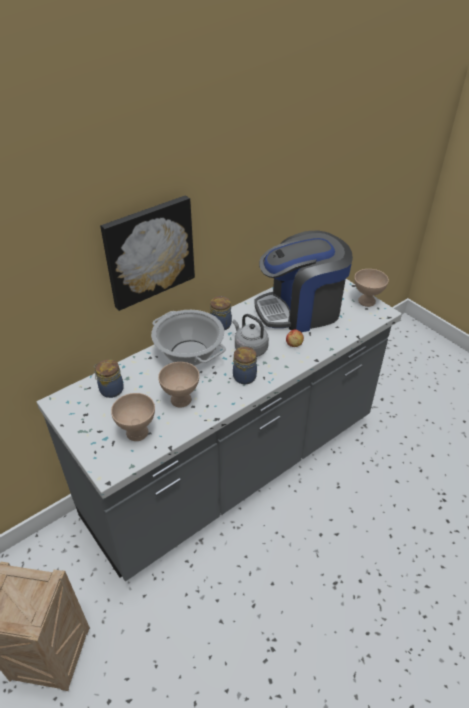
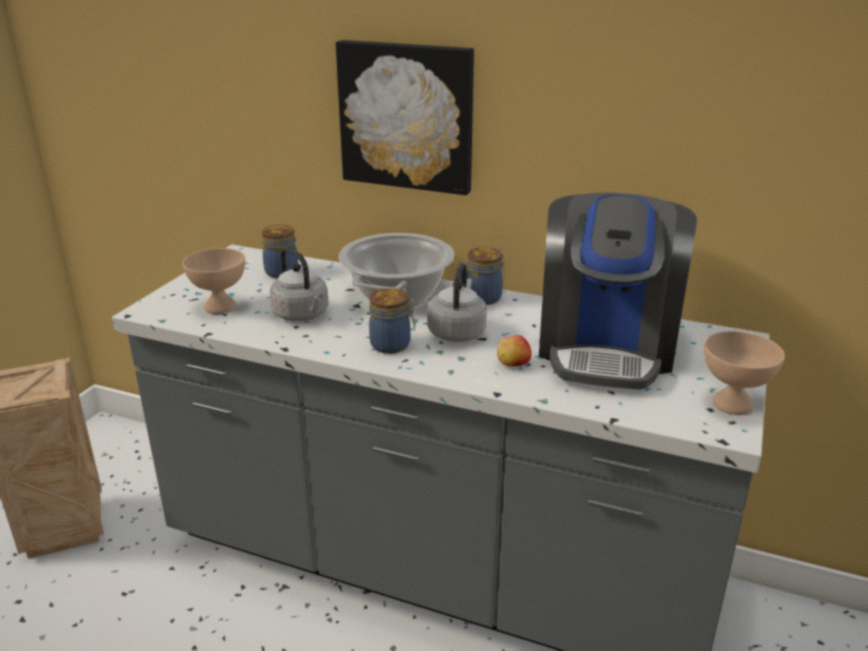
camera: 60 degrees right, 15 degrees down
beige bowl [158,362,199,407] -> grey kettle [270,247,329,322]
coffee machine [255,231,353,332] -> coffee machine turned 120 degrees counterclockwise [539,192,697,390]

